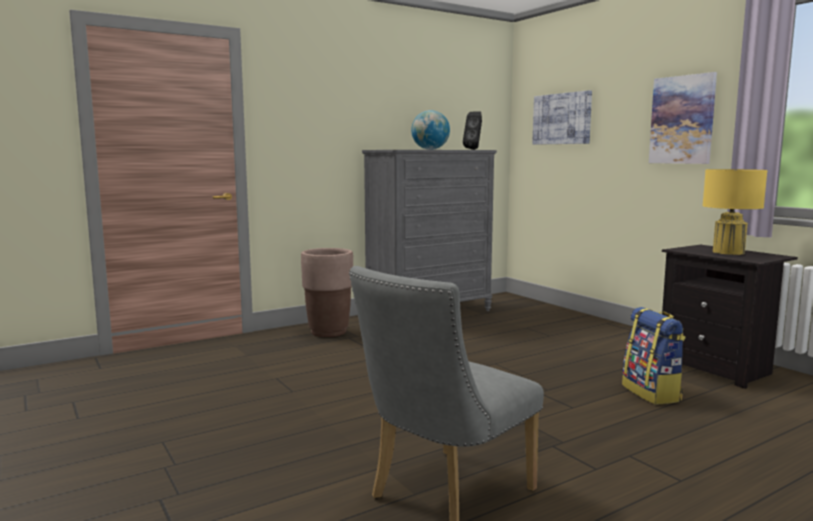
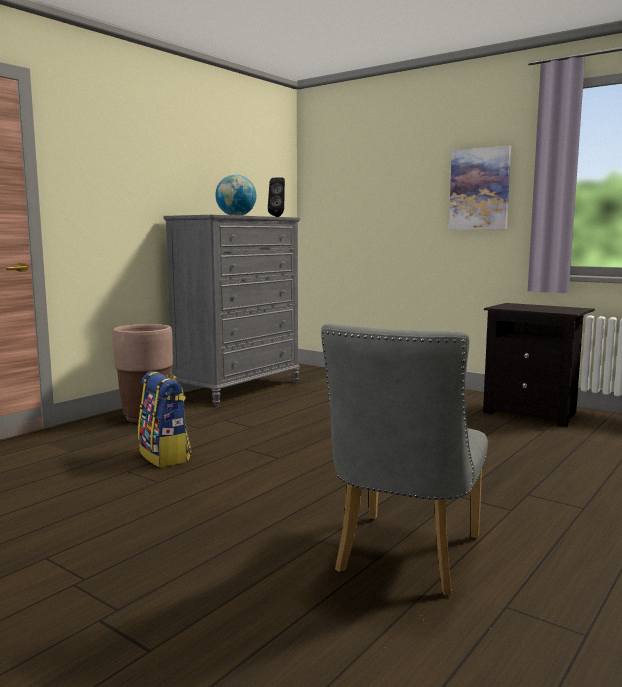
camera: 20 degrees left, 0 degrees up
picture [532,90,592,145] -> none
backpack [622,307,686,405] -> backpack moved to [138,371,192,467]
yellow table lamp [703,169,768,255] -> none

